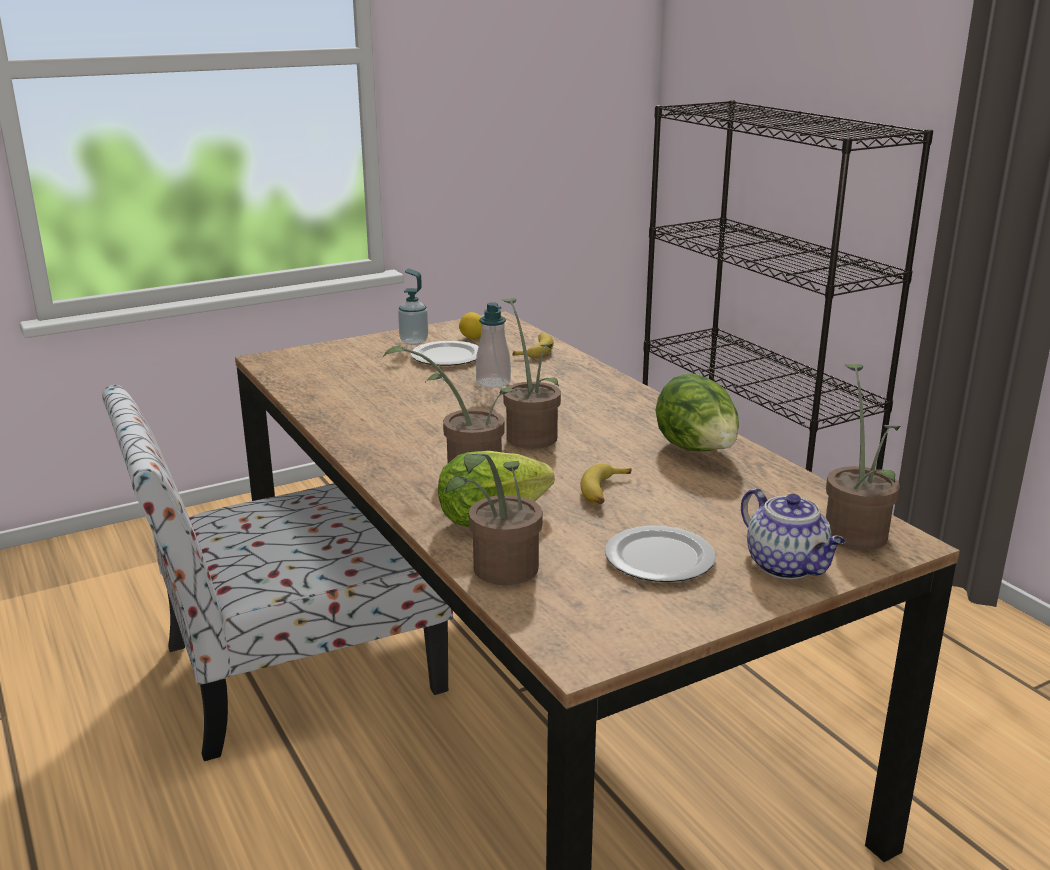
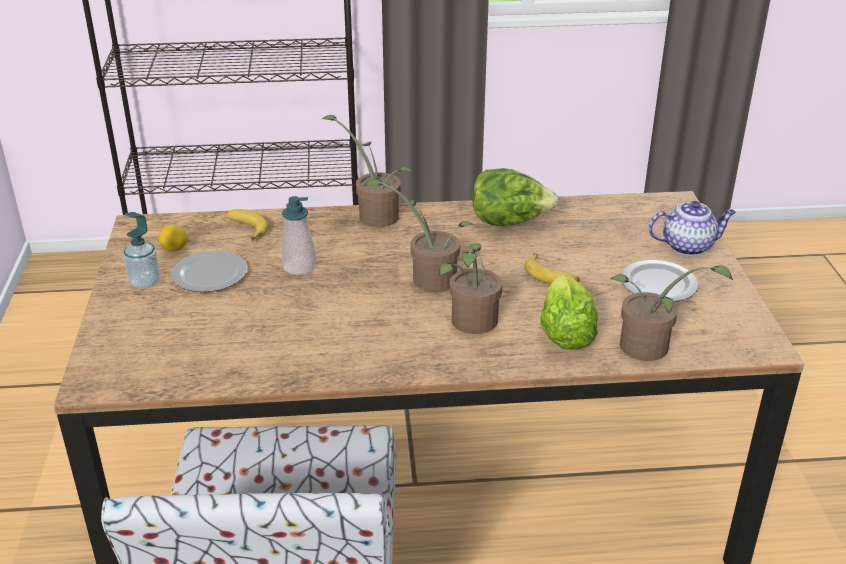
camera: 65 degrees left, 10 degrees up
potted plant [826,364,900,550] -> potted plant moved to [322,115,413,227]

